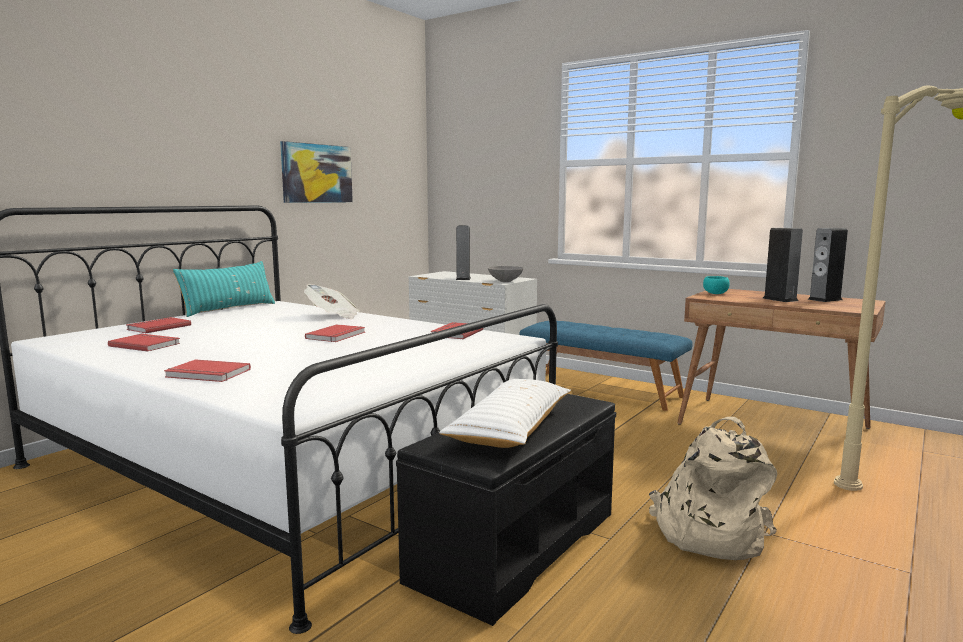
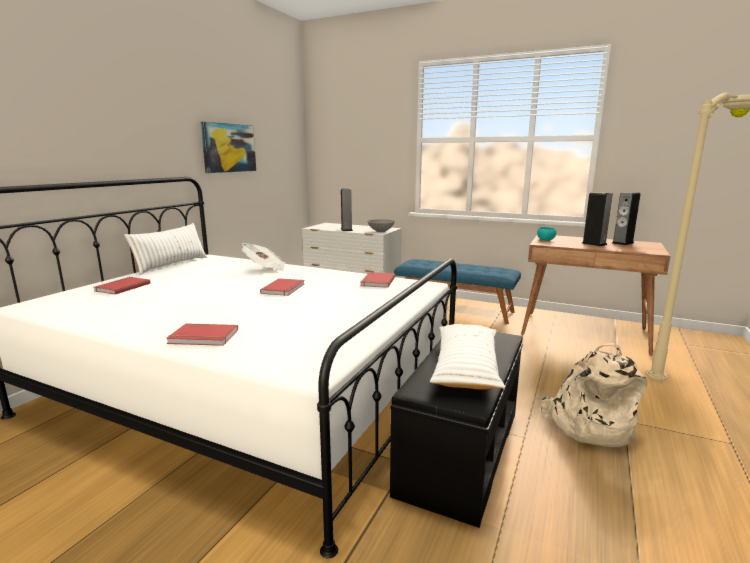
camera: 10 degrees left, 5 degrees up
red book [108,334,180,352] -> none
turquoise pillow [173,261,275,317] -> white pillow [124,223,207,275]

